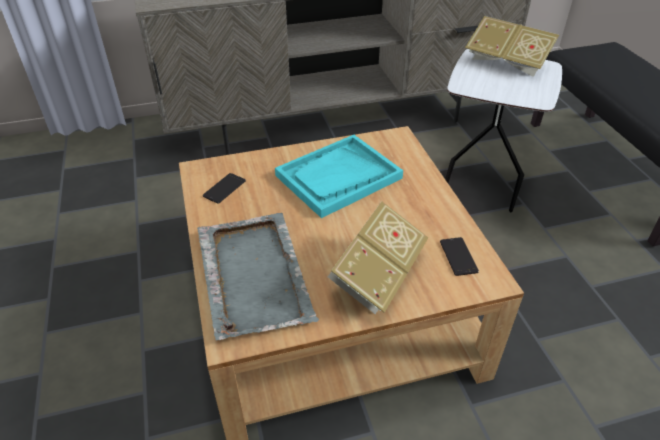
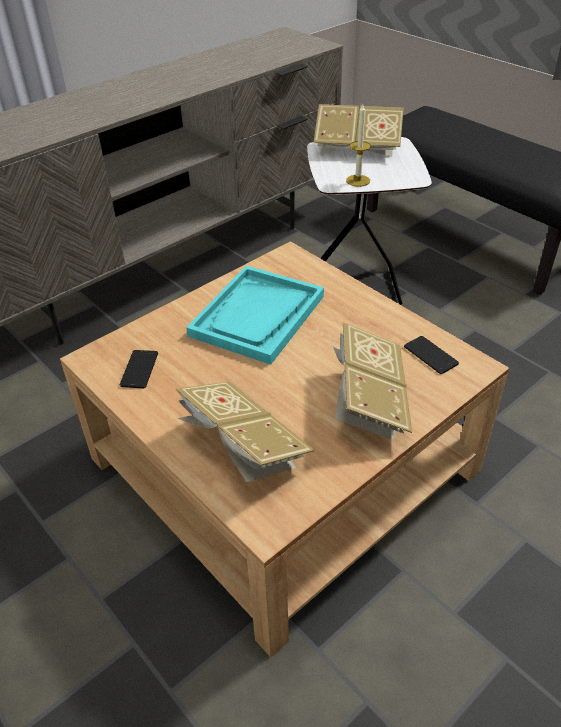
camera: 25 degrees left, 0 degrees up
grey tray [197,213,319,340] -> book [176,381,314,482]
none -> candle [346,104,371,187]

